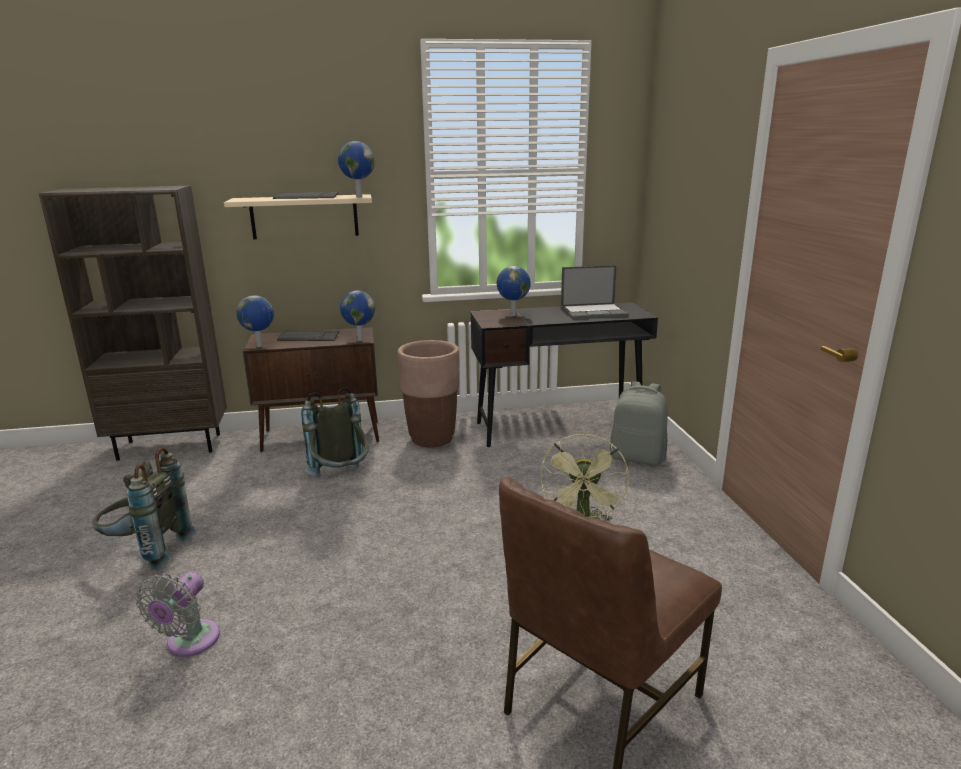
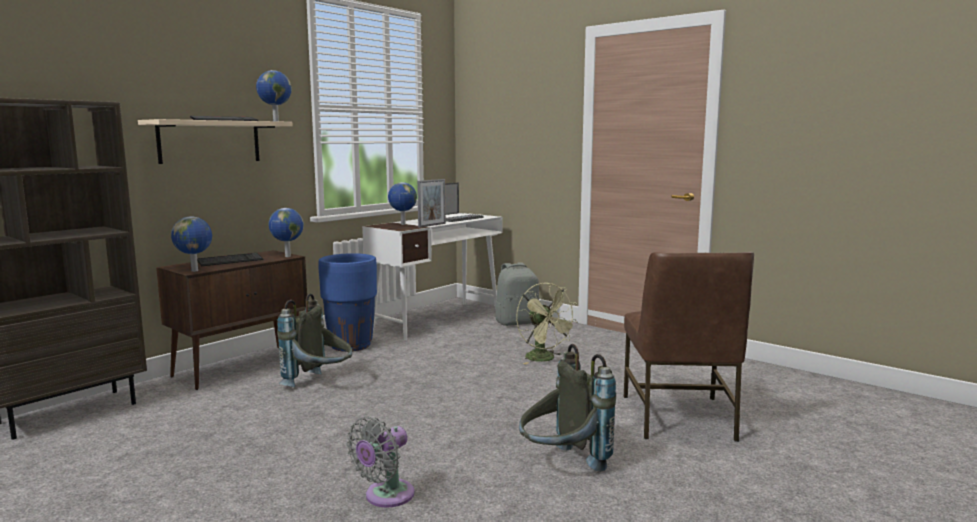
camera: 40 degrees left, 10 degrees down
grey backpack [92,448,196,570] -> grey backpack moved to [519,344,616,472]
grey fan [135,572,220,657] -> grey fan turned 60 degrees clockwise [346,417,414,508]
brown planter [397,340,460,447] -> blue planter [318,253,377,352]
black desk [471,302,658,447] -> white desk [362,213,502,340]
none -> picture frame [417,179,446,228]

